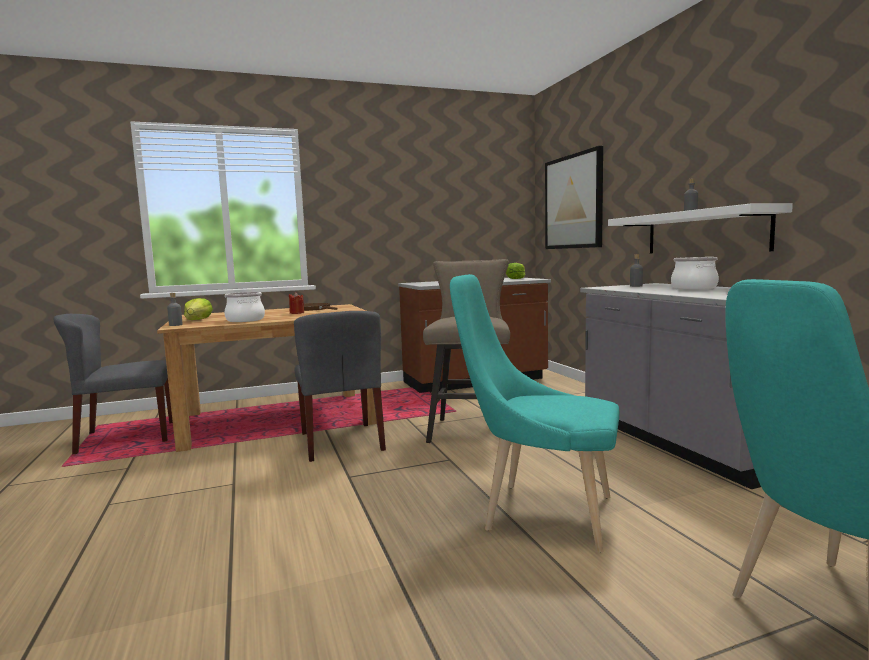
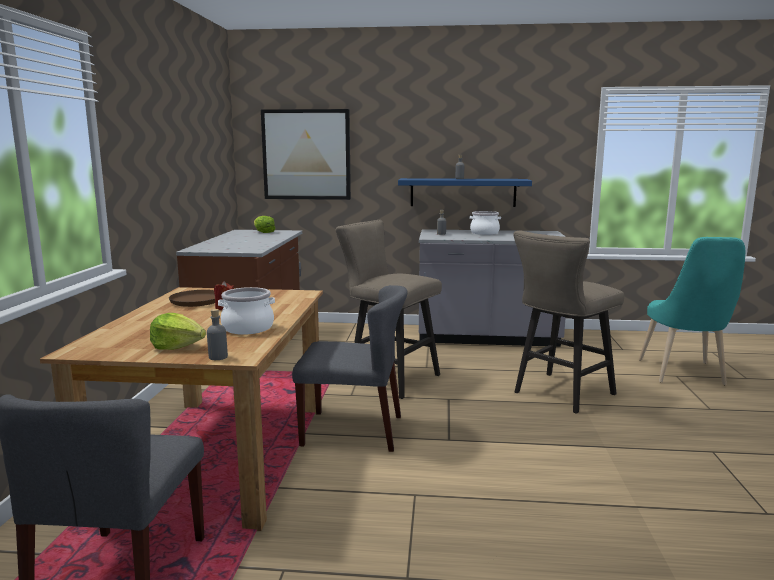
camera: 65 degrees left, 5 degrees up
turquoise chair [450,274,619,553] -> beige stool [514,230,624,414]
white shelf [608,204,793,253] -> blue shelf [398,178,532,207]

